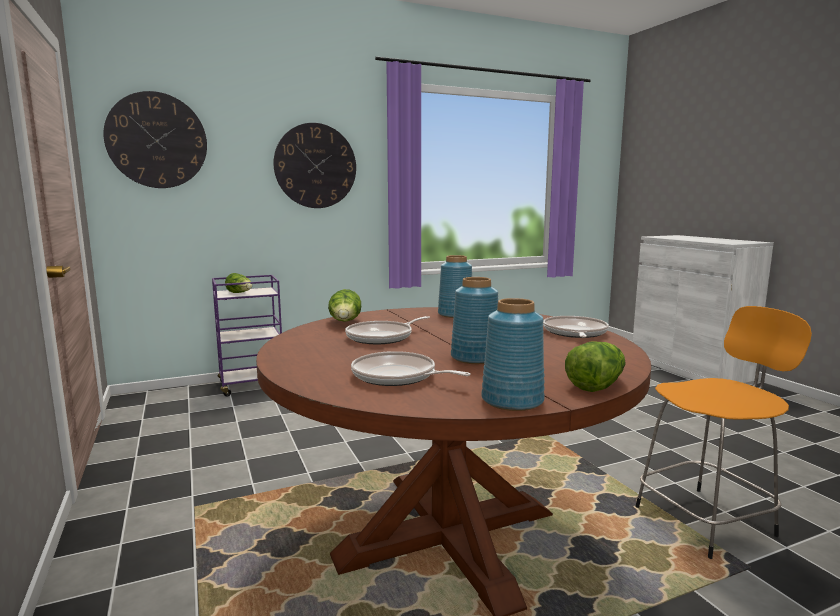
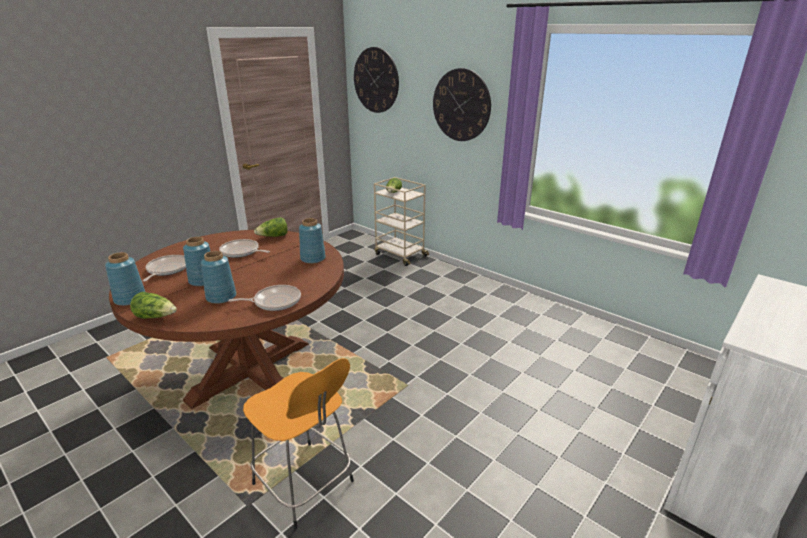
camera: 65 degrees right, 15 degrees up
purple cart [212,275,282,396] -> beige cart [374,177,429,266]
none -> blue vase [201,251,236,304]

